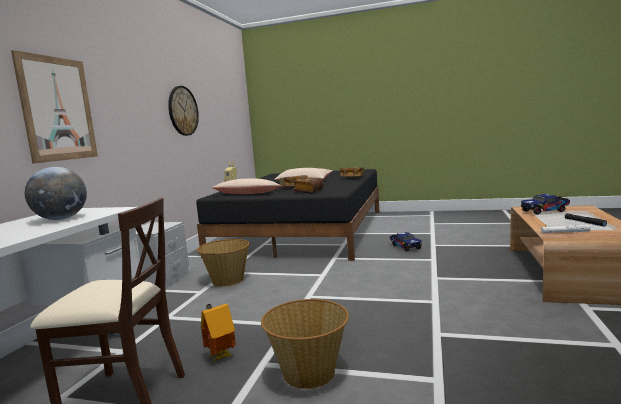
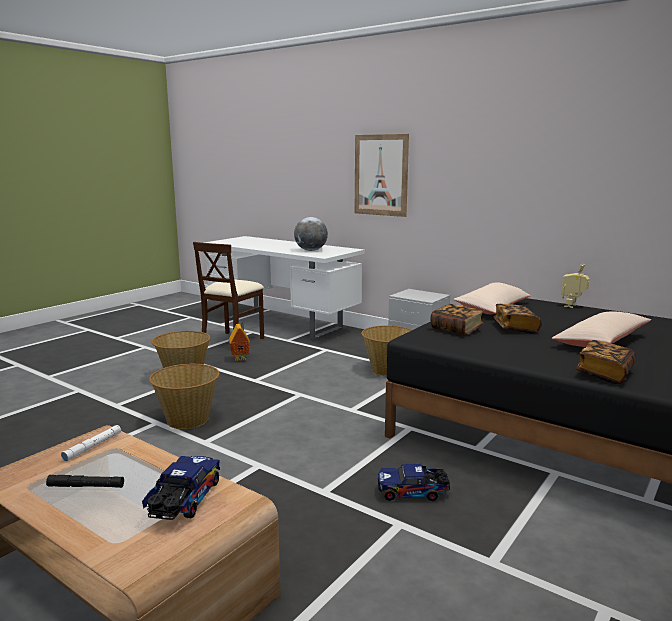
camera: 110 degrees right, 5 degrees up
wall clock [168,86,199,136] -> none
none -> basket [149,364,220,429]

